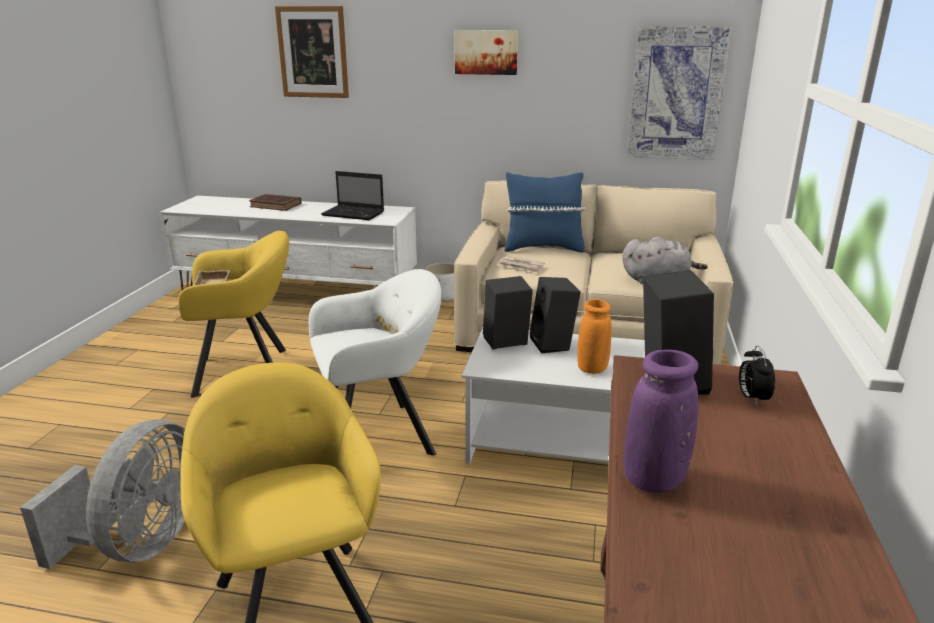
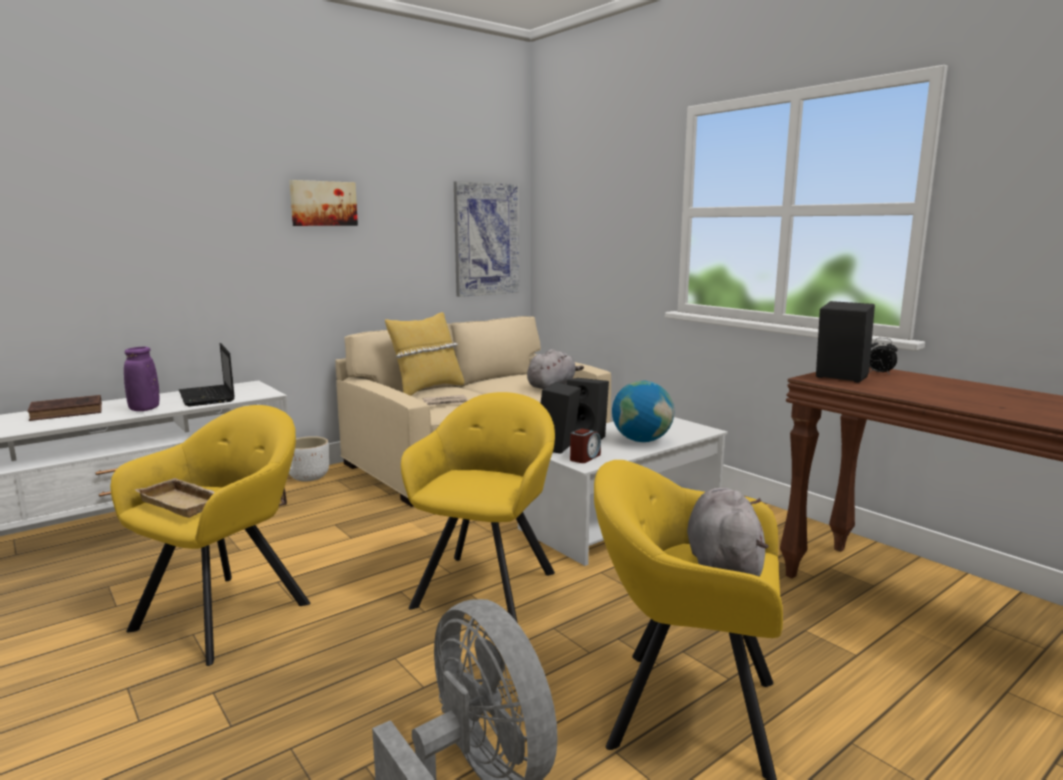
camera: 50 degrees left, 10 degrees down
picture [275,6,349,98] -> none
white armchair [309,269,441,456] -> yellow armchair [401,392,555,623]
laptop [321,171,384,220] -> laptop turned 90 degrees clockwise [179,343,235,406]
blue pillow [504,172,585,252] -> yellow pillow [385,312,464,396]
orange vase [577,299,612,374] -> globe [612,381,674,442]
purple vase [624,350,698,493] -> purple vase moved to [124,347,159,411]
none -> alarm clock [570,429,601,463]
none -> grey plush toy [687,488,769,577]

